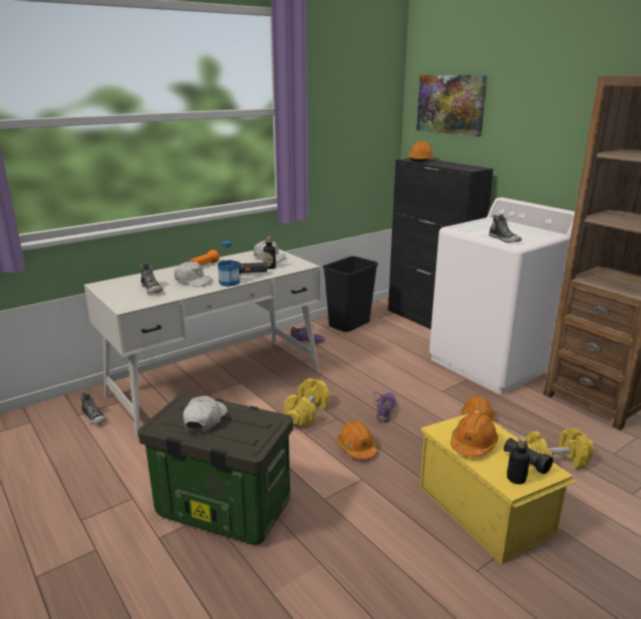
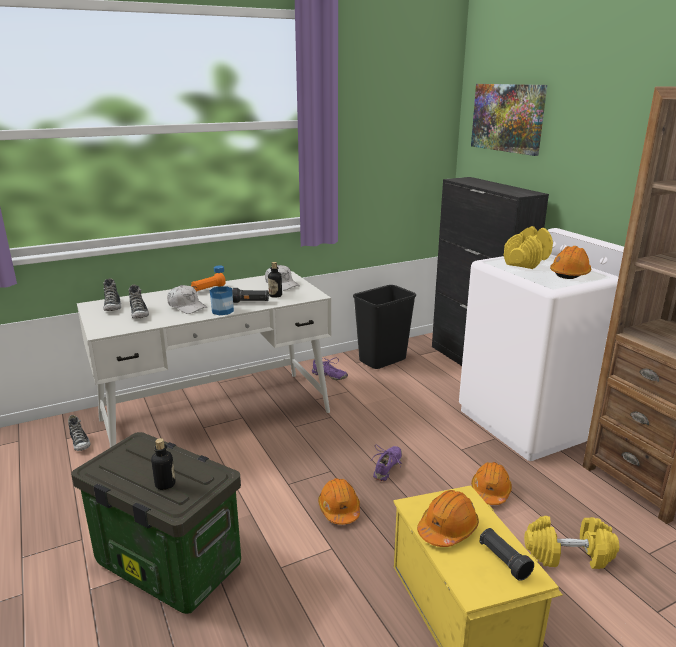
camera: 10 degrees right, 0 degrees up
white cap [183,396,227,432] -> none
yellow dumbbell [284,378,330,427] -> yellow dumbbell moved to [504,226,553,269]
orange hard hat [407,140,434,162] -> orange hard hat moved to [550,246,591,279]
shoe [489,215,522,243] -> shoe moved to [103,278,121,311]
bottle [507,437,530,484] -> bottle moved to [151,438,175,490]

